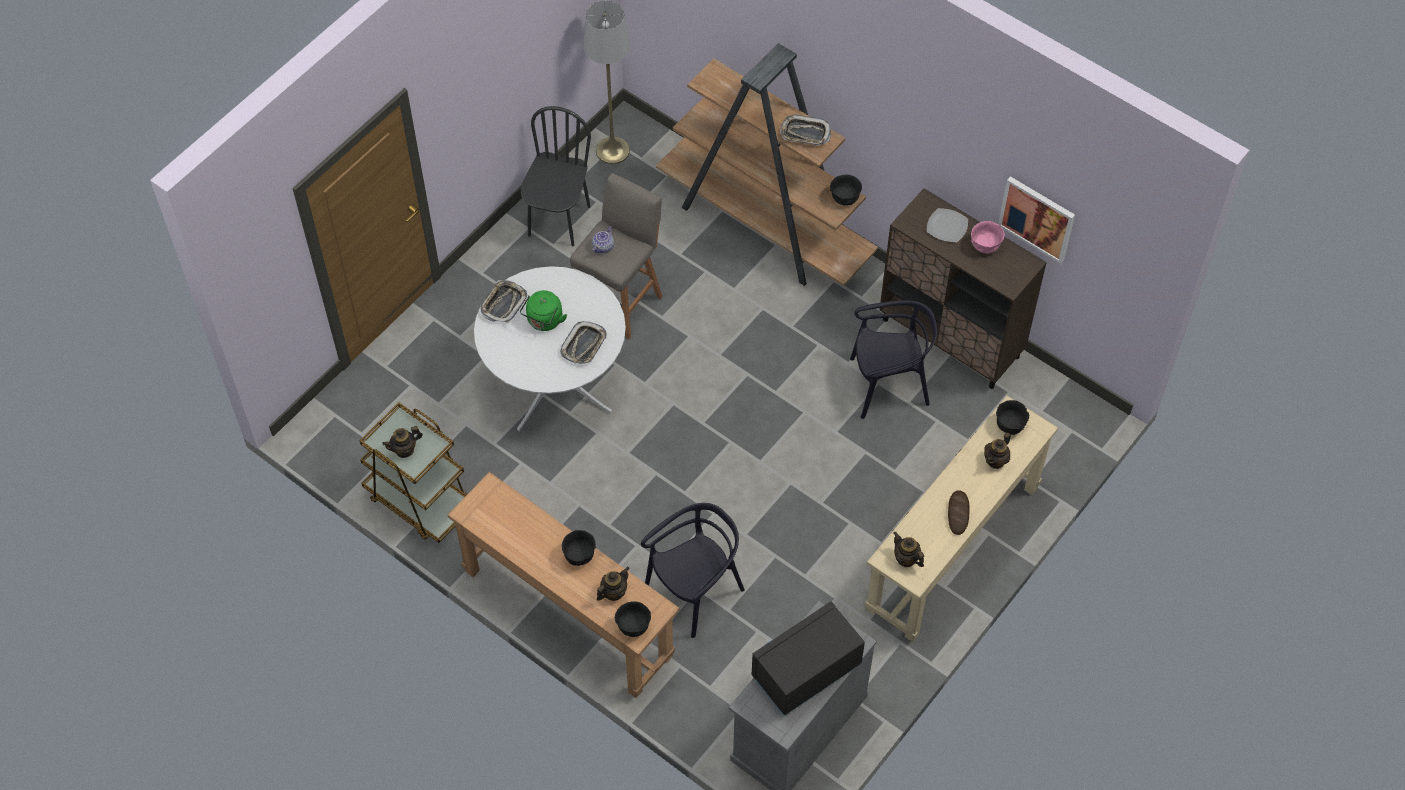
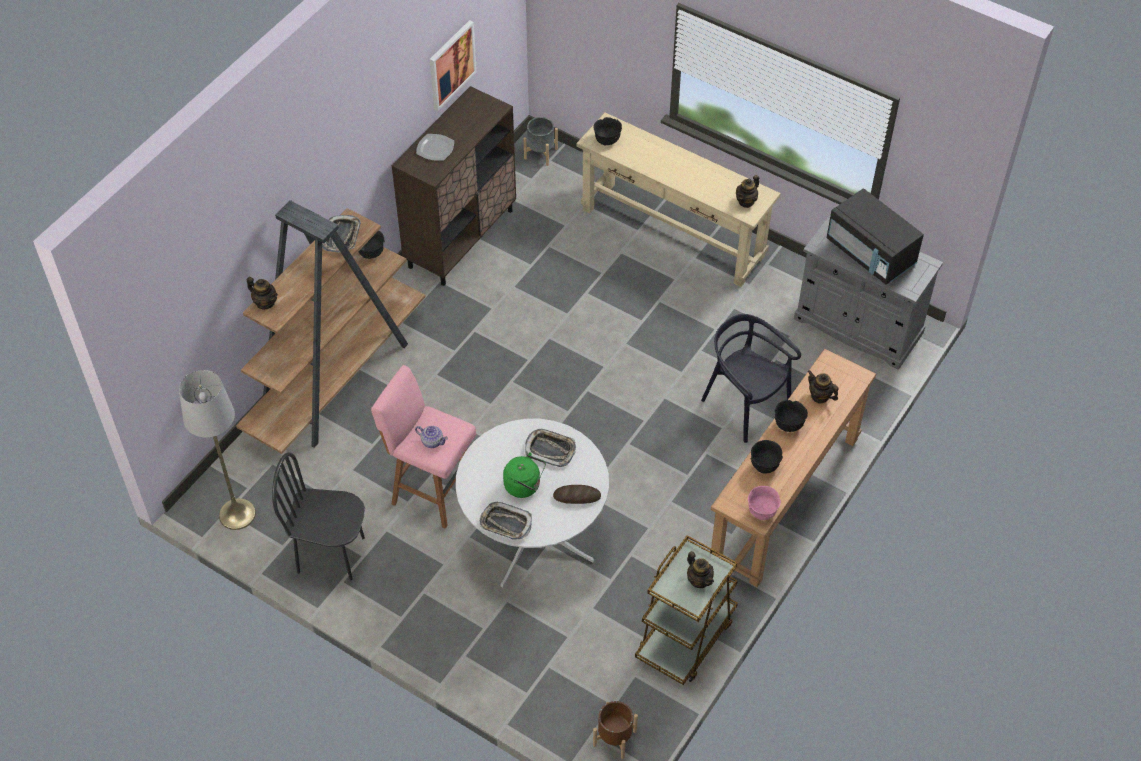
camera: 95 degrees left, 5 degrees down
grey stool [570,173,662,339] -> pink stool [371,365,476,529]
black bowl [615,601,651,637] -> black bowl moved to [751,440,783,474]
black chair [850,300,937,419] -> none
bread [948,490,969,535] -> bread moved to [553,485,601,504]
pink bowl [971,221,1005,254] -> pink bowl moved to [748,486,781,520]
teapot [984,432,1011,469] -> teapot moved to [247,277,278,309]
none -> grey planter [523,117,558,166]
none -> brown planter [593,701,638,759]

